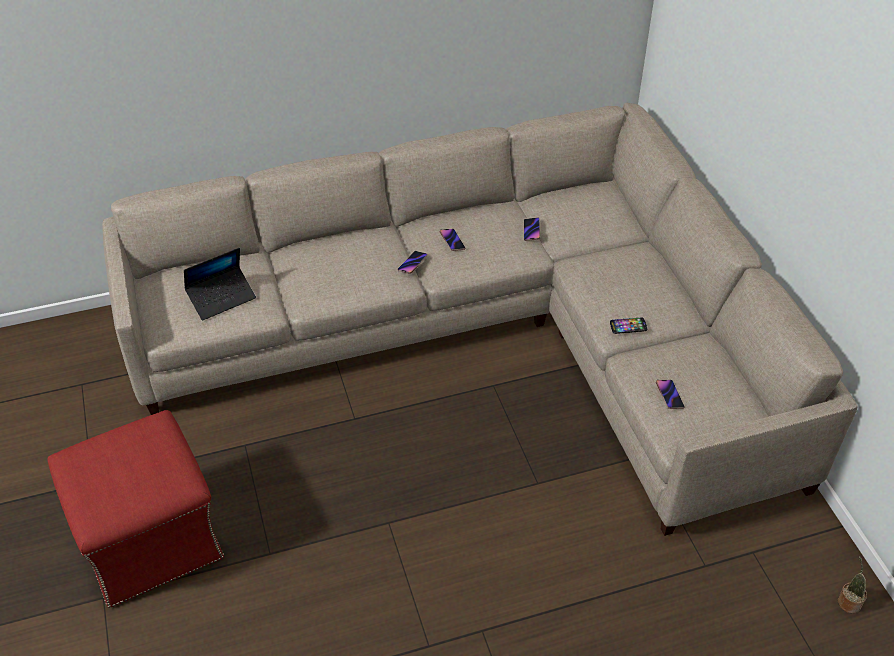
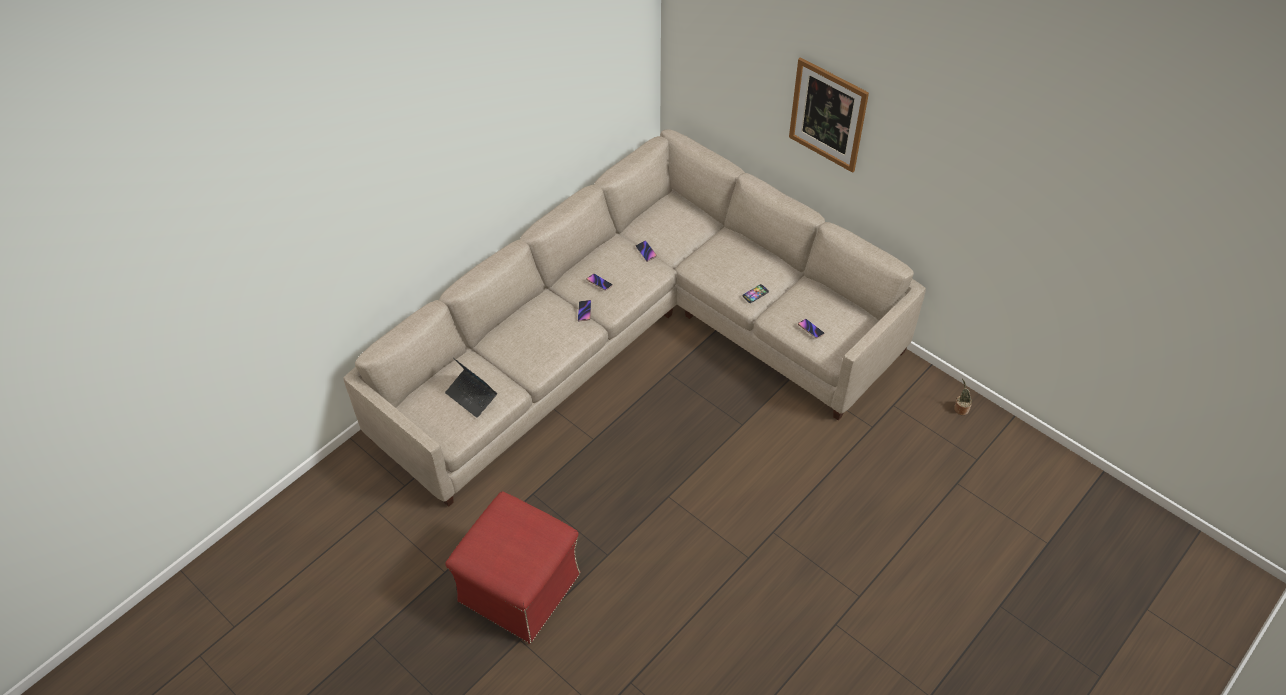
camera: 30 degrees left, 5 degrees up
laptop [184,248,256,320] -> laptop turned 105 degrees clockwise [445,358,497,418]
none -> picture [789,57,869,173]

